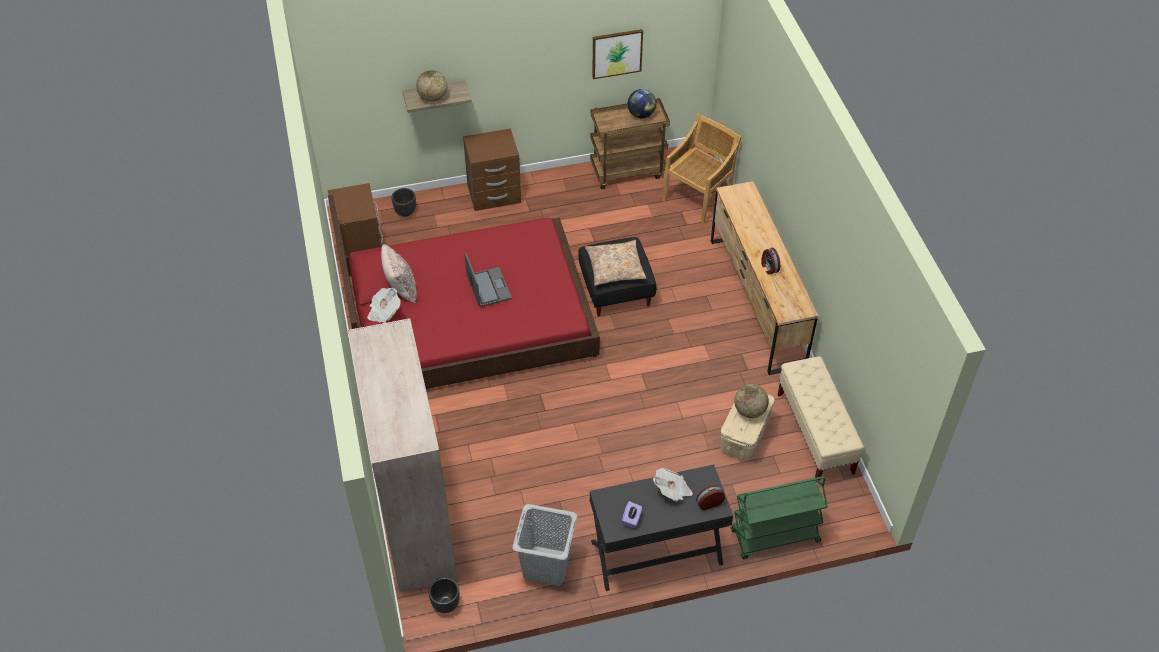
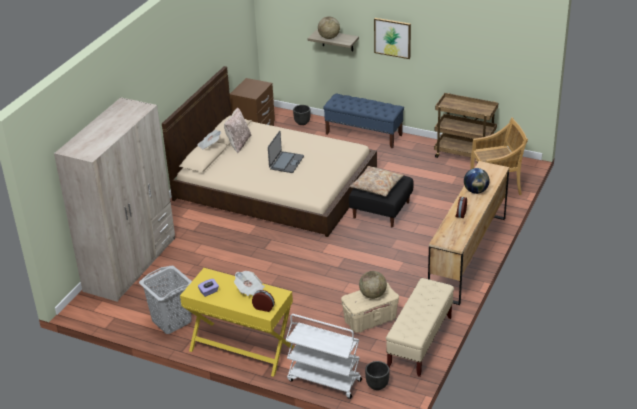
camera: 40 degrees right, 15 degrees down
red bed [328,195,600,389] -> beige bed [162,66,377,237]
black planter [428,577,459,613] -> black planter moved to [365,361,390,390]
brown nightstand [463,129,521,211] -> blue bench [323,94,404,148]
black desk [590,465,733,591] -> yellow desk [180,268,294,377]
picture [592,29,643,79] -> picture moved to [374,18,411,59]
globe [627,89,656,118] -> globe moved to [464,168,489,194]
green cart [731,476,828,559] -> white cart [286,314,362,399]

